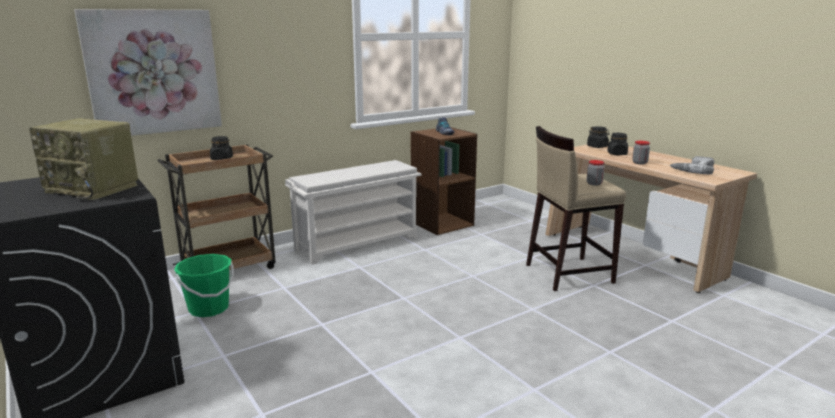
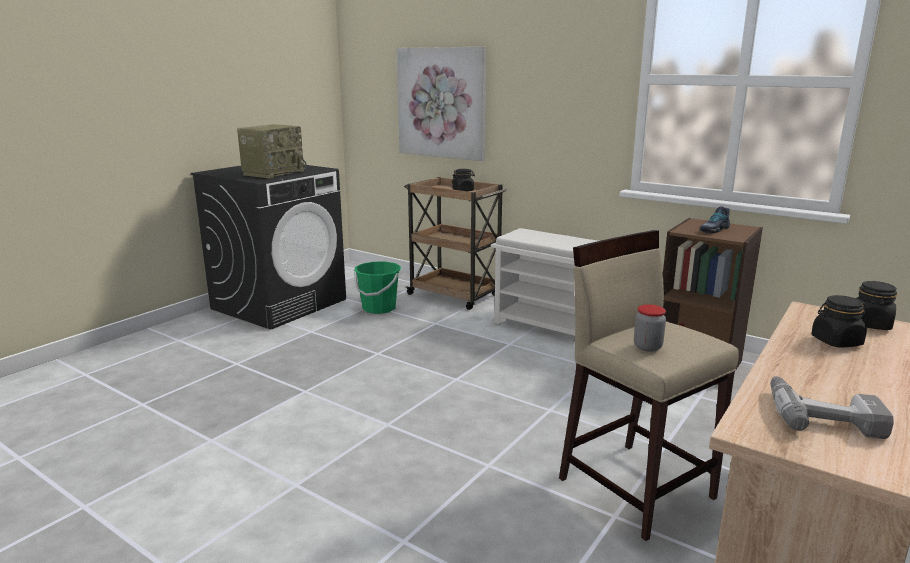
camera: 70 degrees right, 0 degrees up
radio [29,118,138,200] -> radio turned 150 degrees counterclockwise [237,124,307,179]
jar [632,141,650,164] -> none

